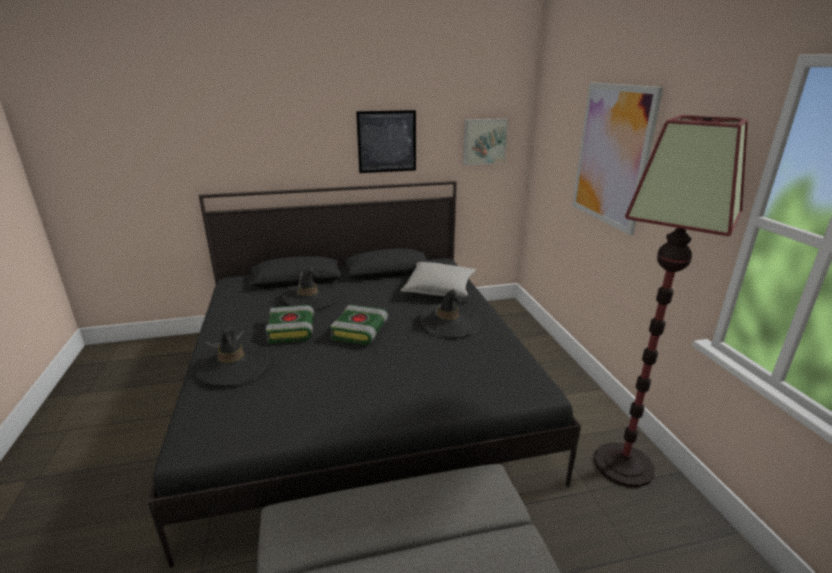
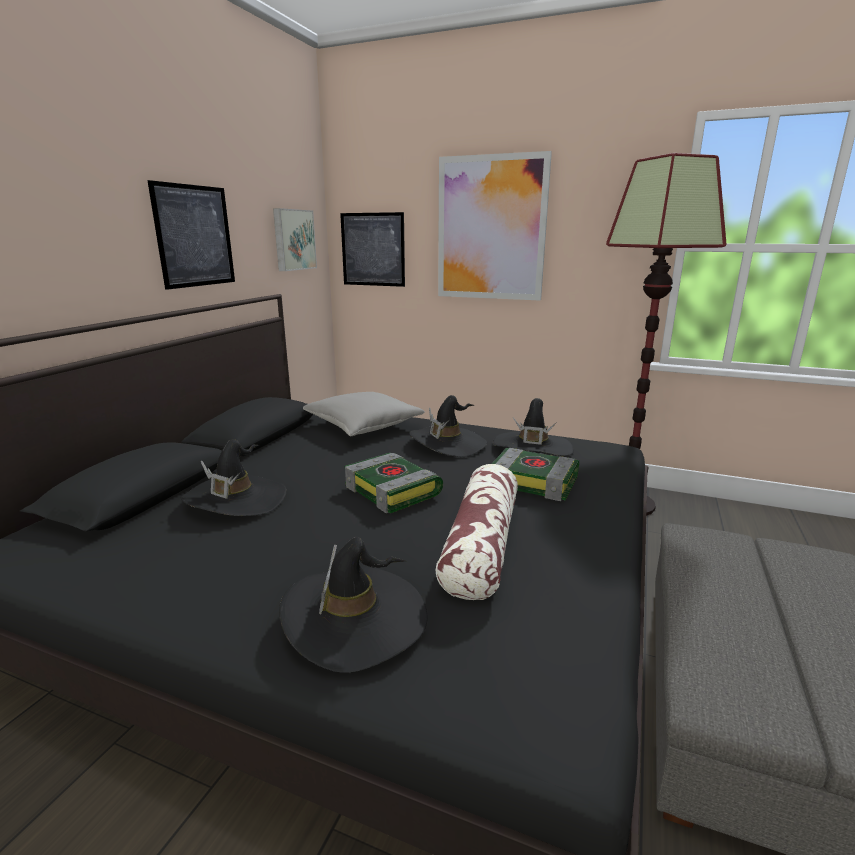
camera: 55 degrees left, 5 degrees down
book [266,305,314,344] -> book moved to [492,448,579,501]
none -> picture [340,212,405,287]
none -> pillow [435,464,518,600]
none -> black hat [493,398,574,456]

